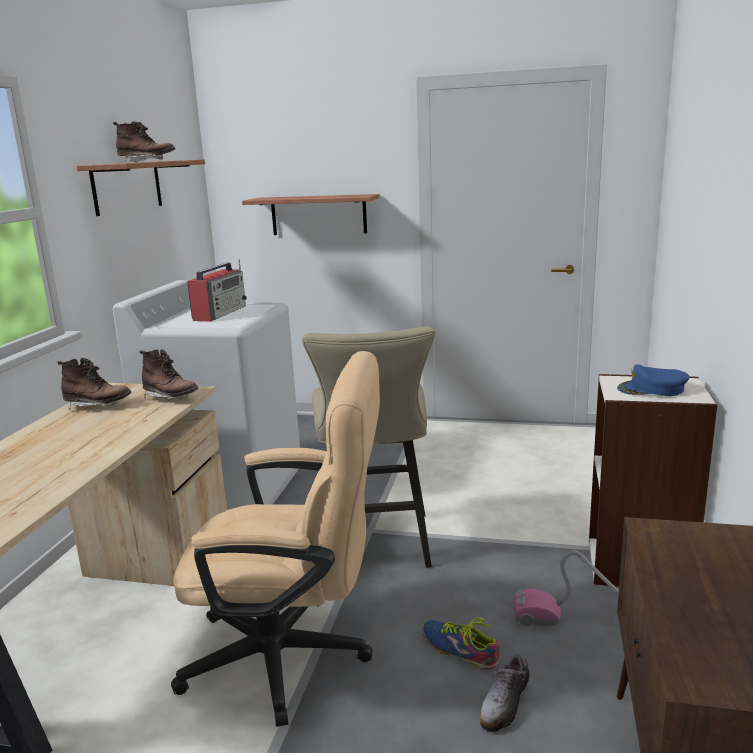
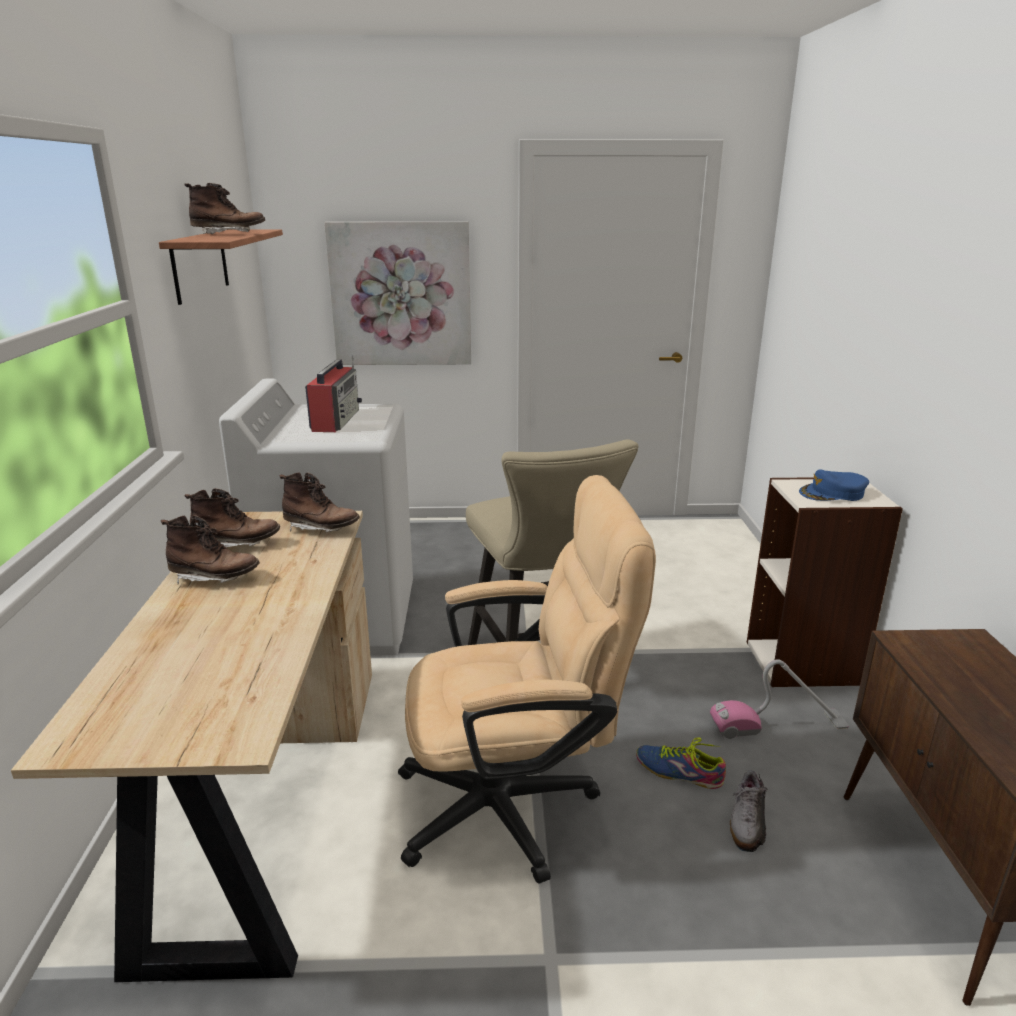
camera: 15 degrees left, 5 degrees up
shelf [242,194,380,235] -> picture [324,221,471,365]
none -> brown boot [161,515,260,585]

